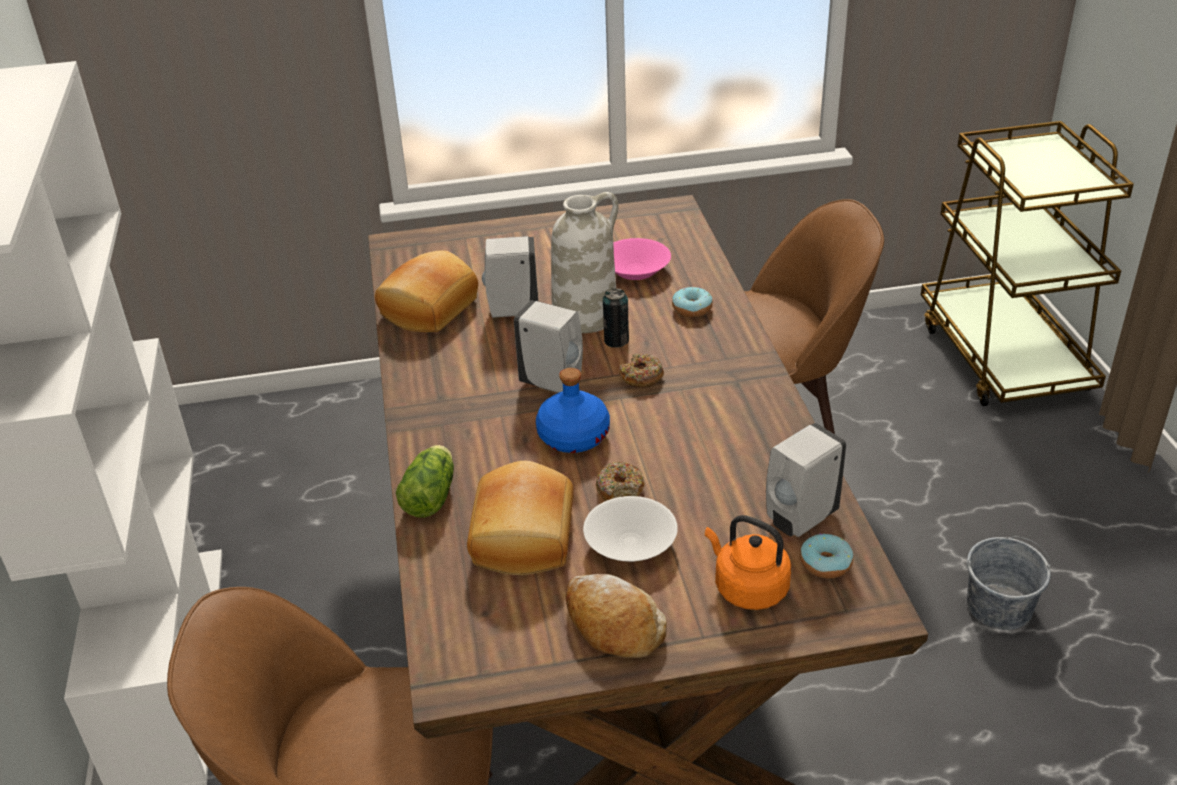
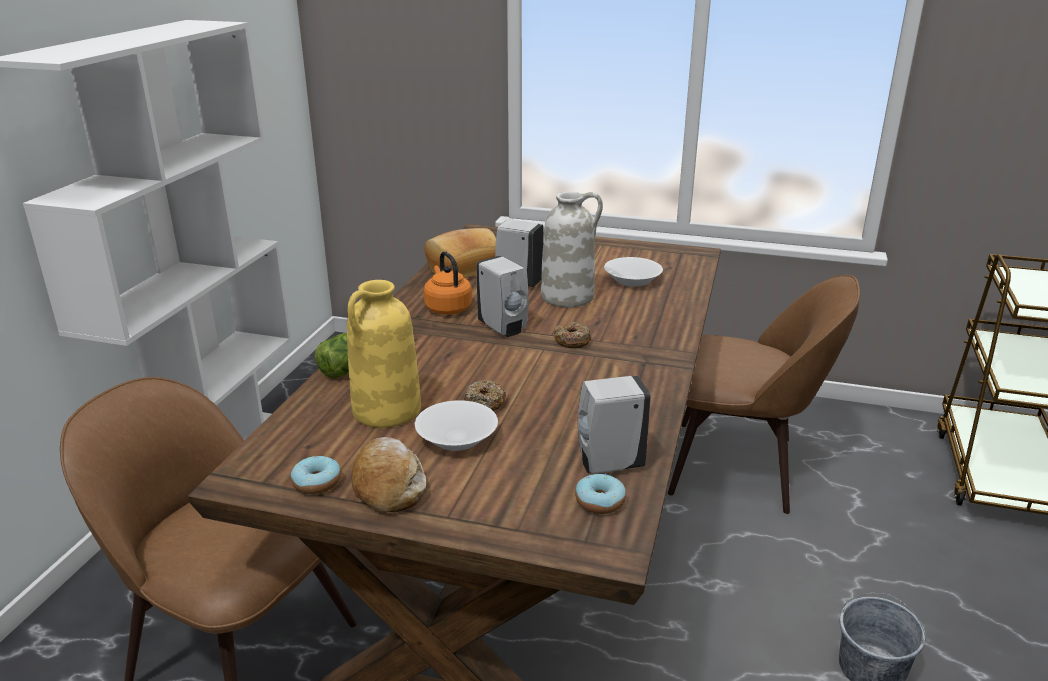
camera: 25 degrees right, 10 degrees down
bread [467,461,574,575] -> yellow vase [347,280,421,428]
blue bottle [536,368,610,453] -> none
can [603,288,629,348] -> none
pink bowl [613,238,671,280] -> white bowl [604,257,663,286]
donut [672,287,713,317] -> donut moved to [291,456,341,494]
orange kettle [705,515,791,610] -> orange kettle moved to [424,251,472,315]

